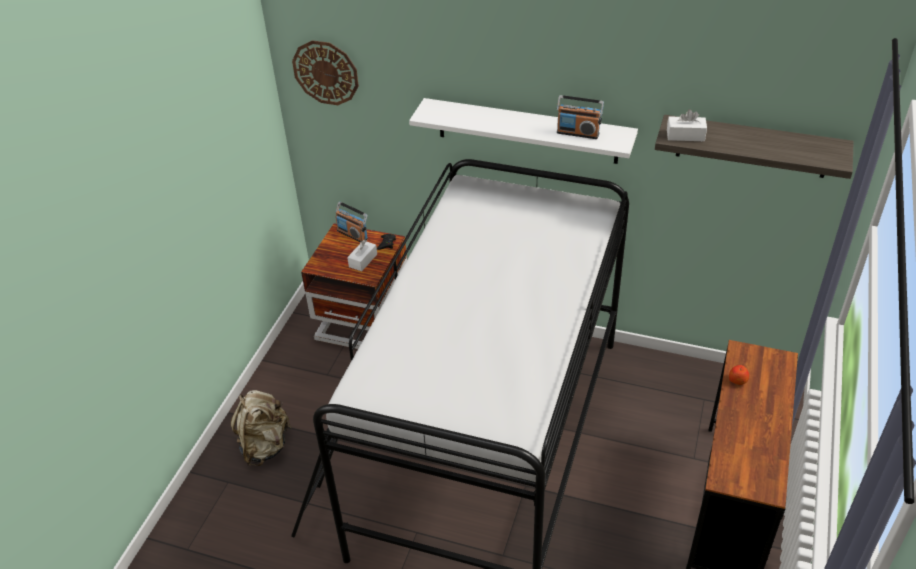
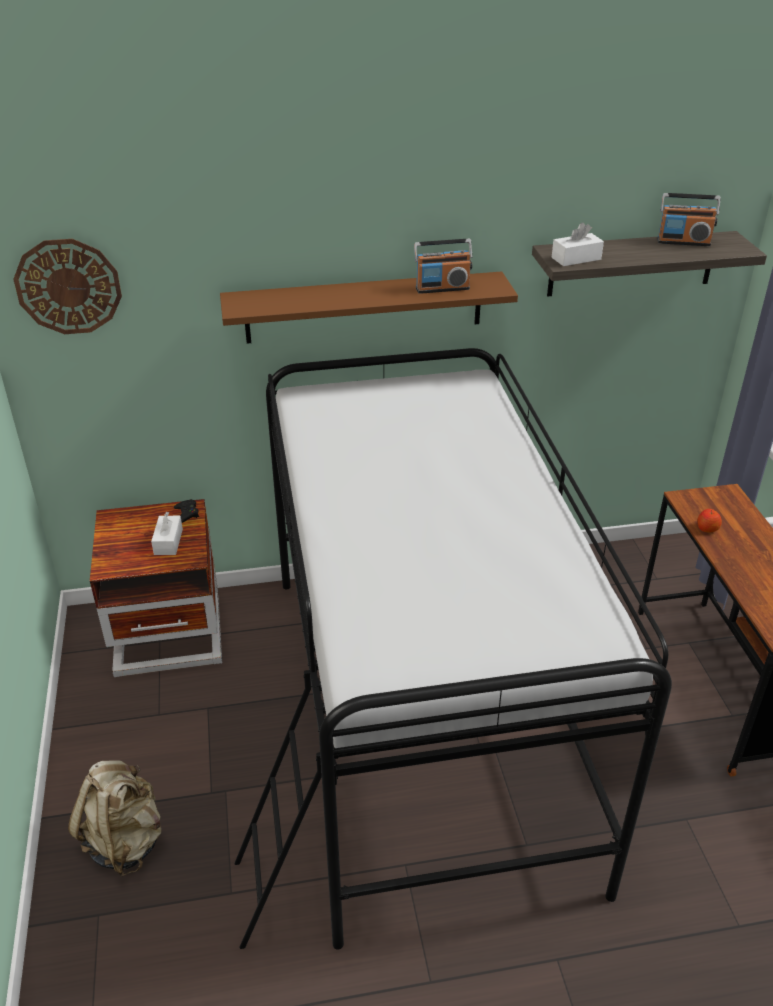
camera: 30 degrees left, 5 degrees down
radio [335,202,368,243] -> radio moved to [657,193,721,246]
white shelf [409,98,638,164] -> brown shelf [220,271,518,343]

